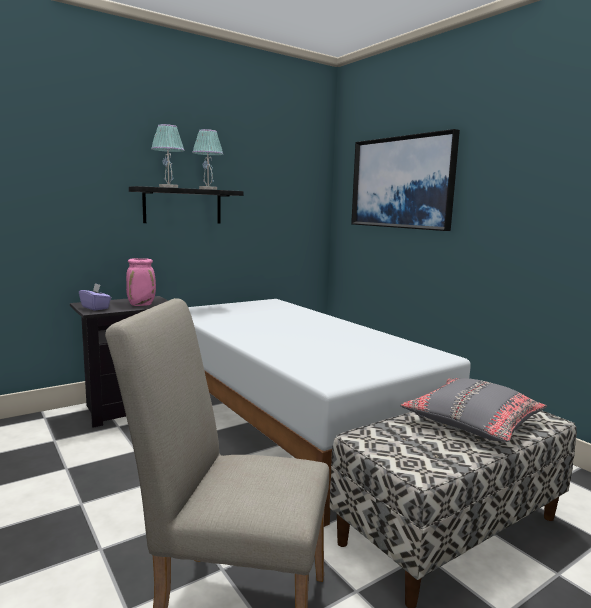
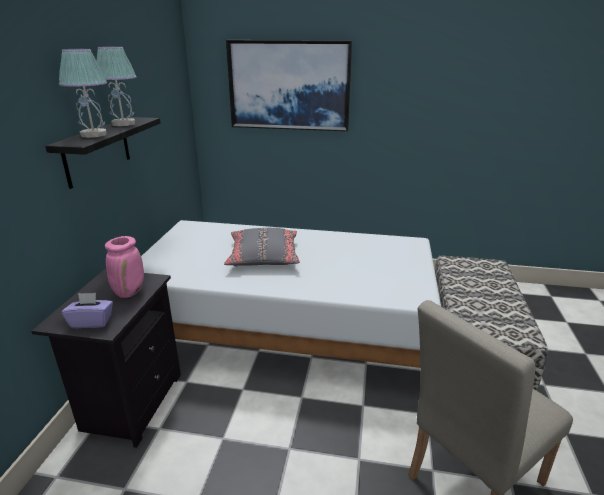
camera: 45 degrees left, 15 degrees up
grey pillow [400,378,547,442] -> grey pillow moved to [224,228,300,267]

